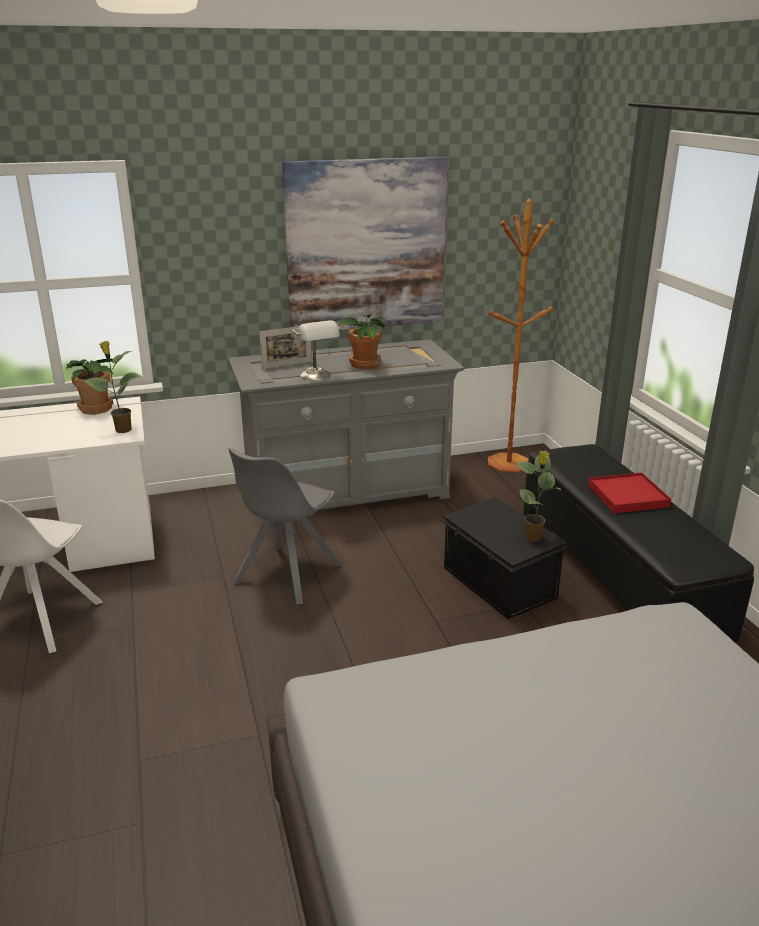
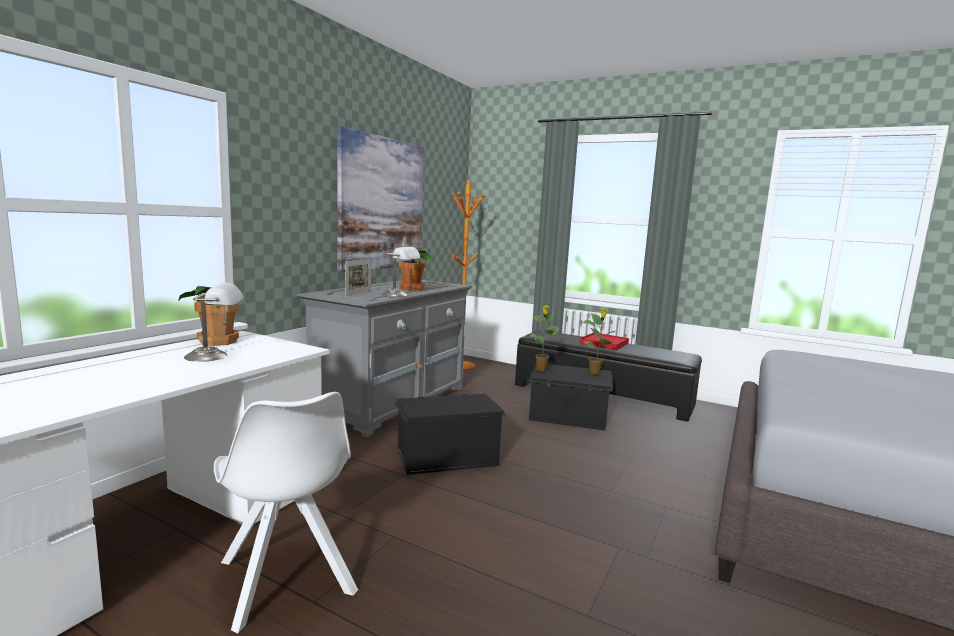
camera: 45 degrees left, 15 degrees down
potted plant [84,341,141,433] -> potted plant moved to [530,305,559,371]
grey chair [228,448,342,605] -> black storage box [395,394,505,475]
none -> white table lamp [184,282,243,362]

